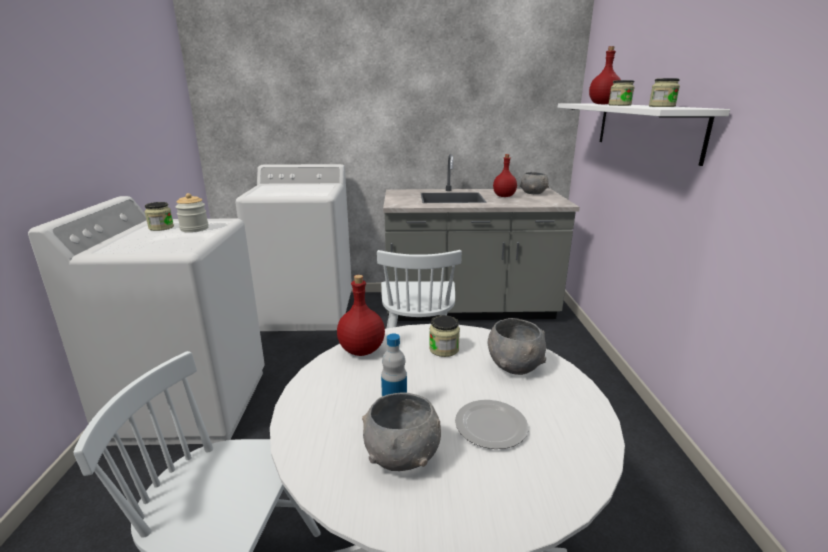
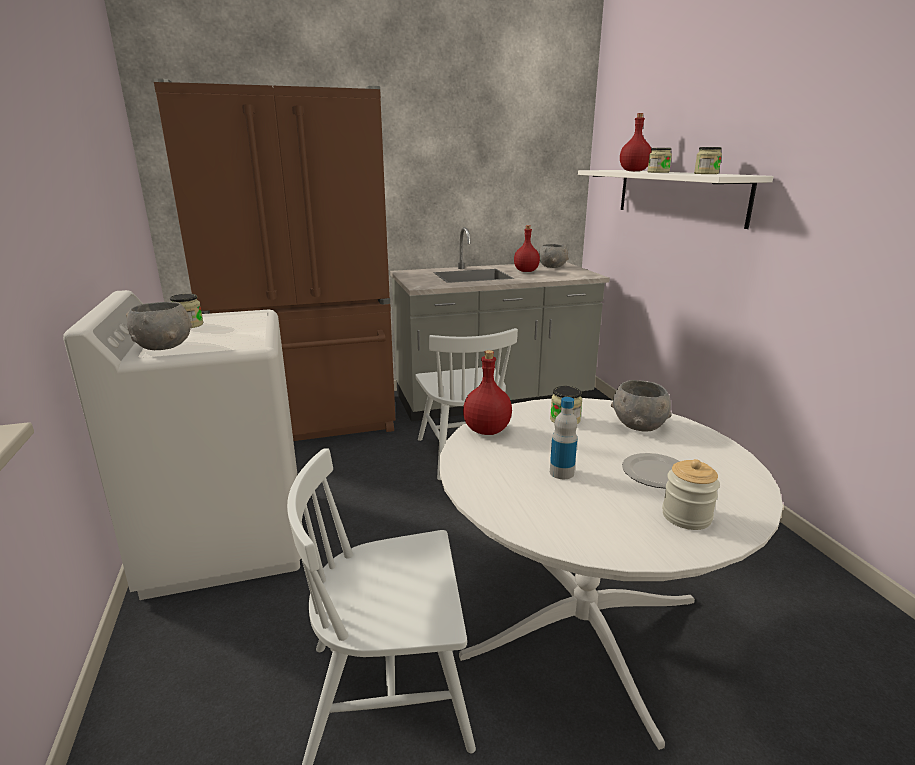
camera: 15 degrees left, 0 degrees up
jar [175,193,209,232] -> jar moved to [662,459,720,530]
white washing machine [235,164,352,331] -> brown fridge [154,78,395,441]
grey bowl [362,392,441,471] -> grey bowl moved to [126,302,192,350]

